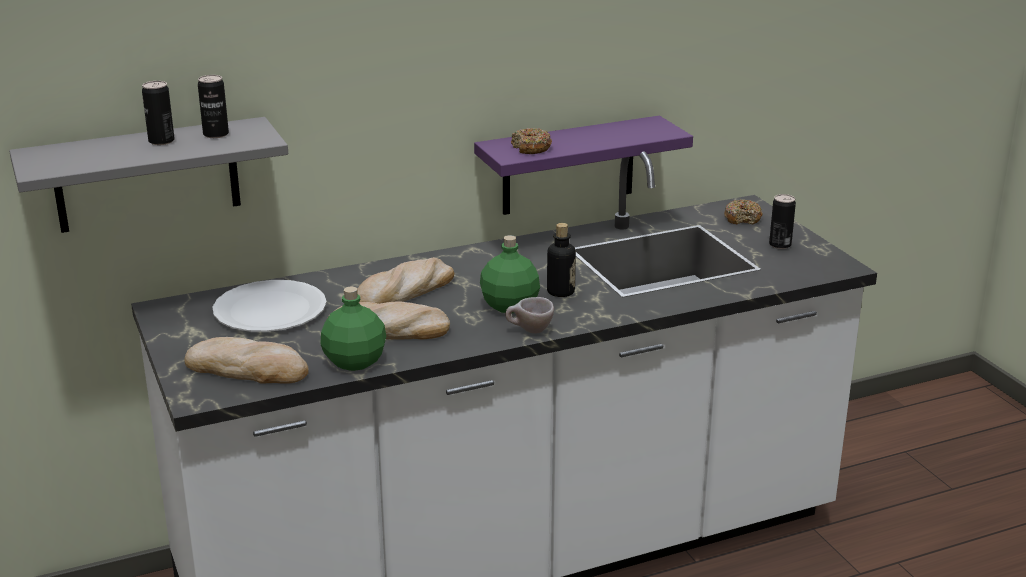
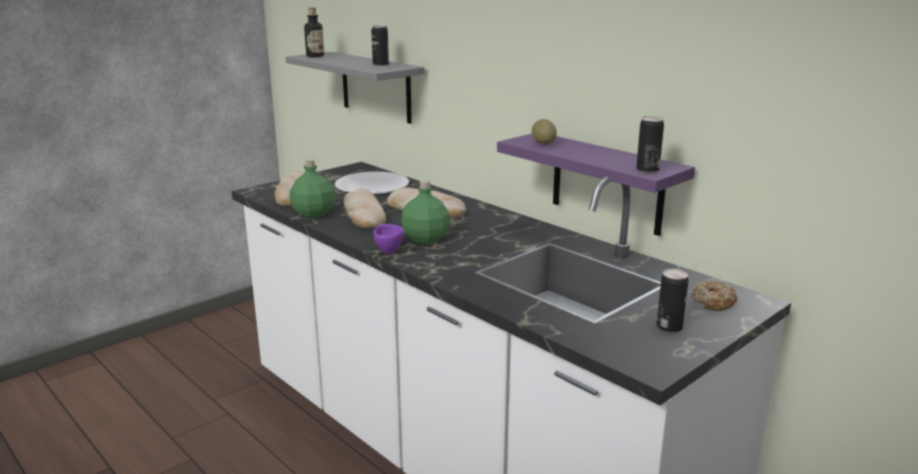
camera: 70 degrees right, 5 degrees down
can [142,81,175,145] -> can moved to [636,116,664,173]
beige cup [505,297,554,334] -> purple cup [373,224,403,254]
donut [511,128,552,154] -> potato [531,119,557,144]
bottle [547,223,576,297] -> bottle moved to [304,8,324,57]

